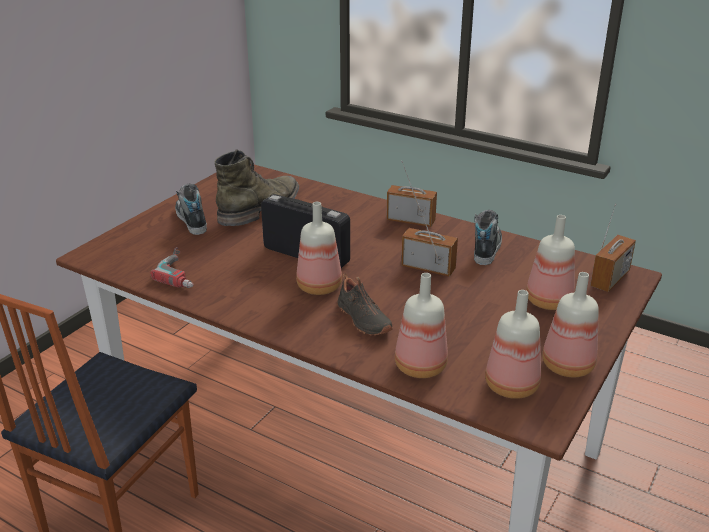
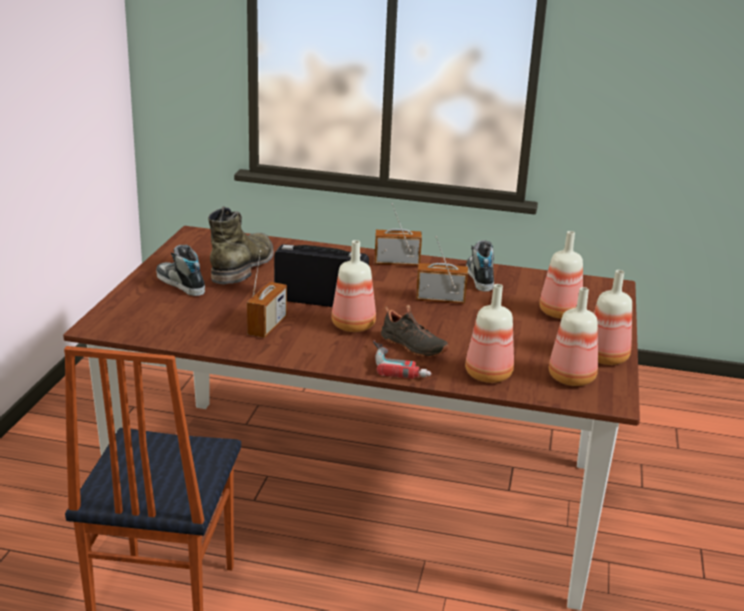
camera: 20 degrees left, 5 degrees down
power drill [150,247,194,288] -> power drill moved to [373,340,432,379]
radio [590,204,636,292] -> radio moved to [247,250,287,338]

